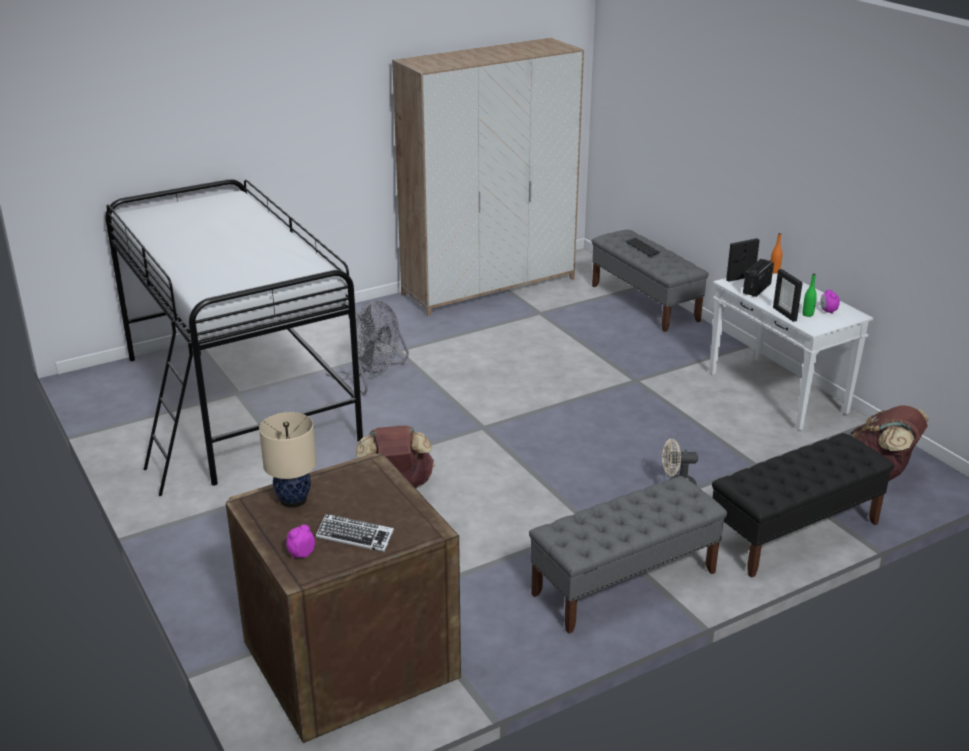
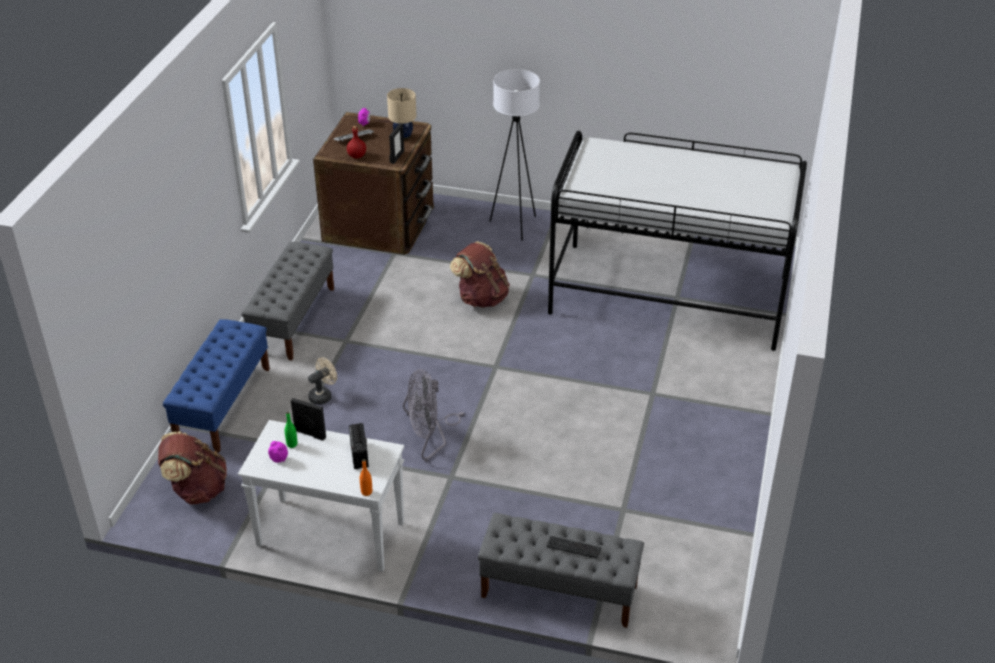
camera: 135 degrees right, 10 degrees up
grey fan [325,301,409,396] -> grey fan moved to [403,369,465,462]
white wardrobe [392,37,584,316] -> none
black bench [712,433,894,578] -> blue bench [163,319,270,453]
picture frame [726,238,760,282] -> picture frame moved to [389,123,404,164]
none -> red bottle [347,126,366,158]
none -> white floor lamp [489,69,540,241]

